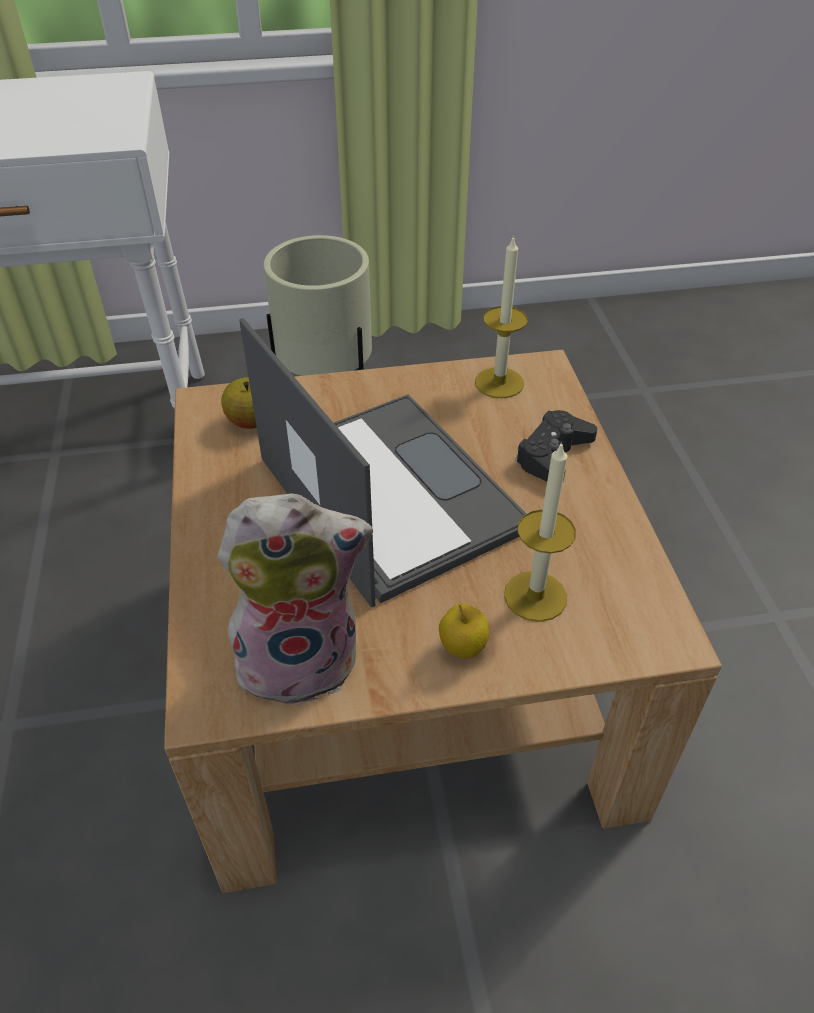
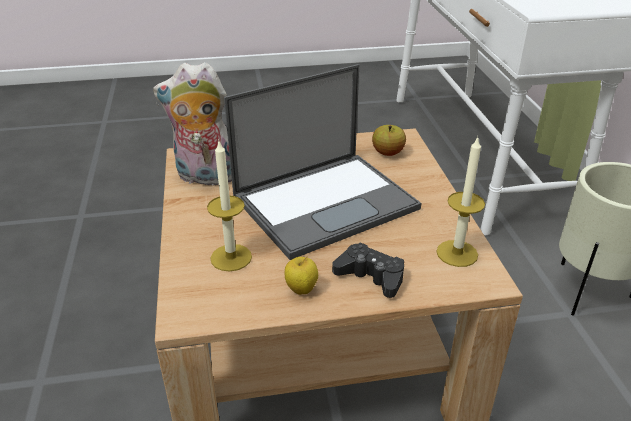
camera: 90 degrees right, 10 degrees down
plush toy [217,494,373,710] -> plush toy turned 105 degrees clockwise [153,62,232,189]
apple [439,604,489,659] -> apple moved to [285,256,318,295]

